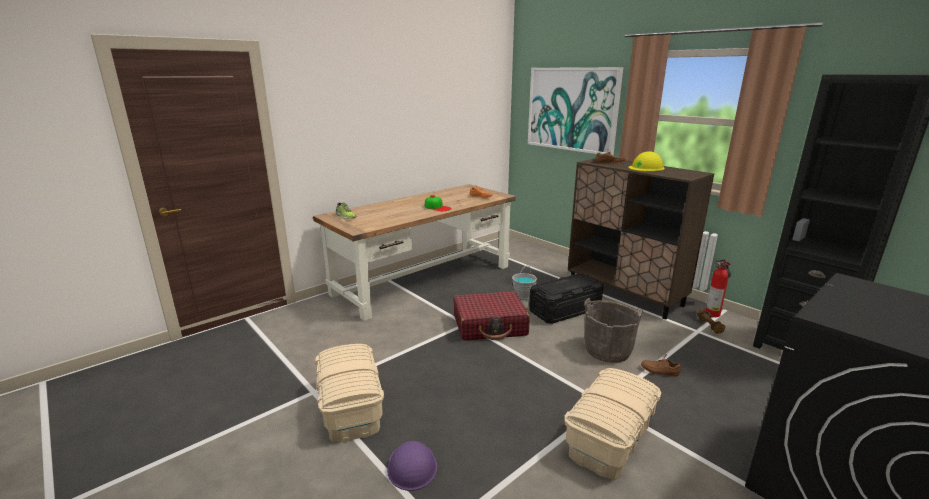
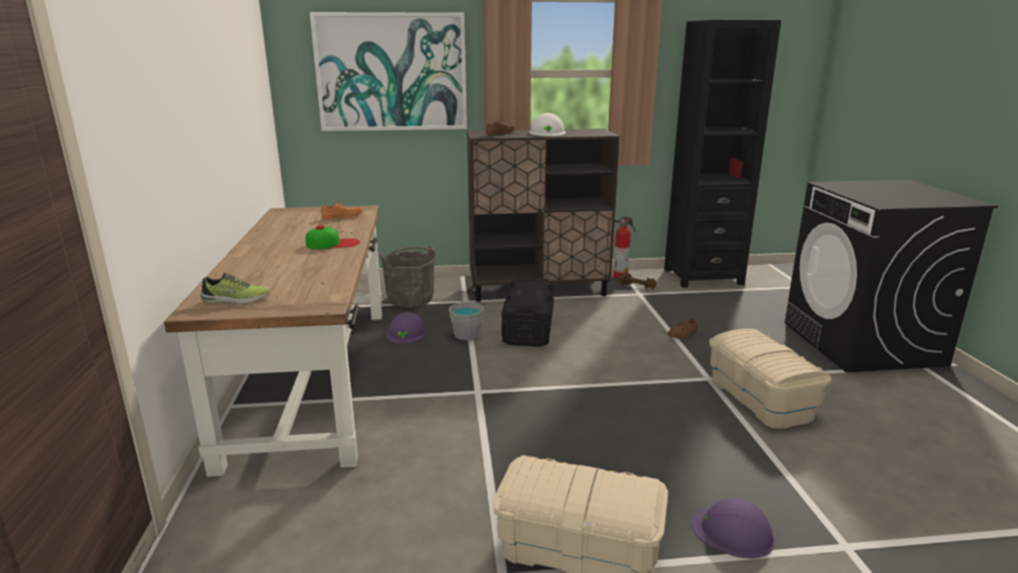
camera: 55 degrees left, 0 degrees up
red suitcase [454,291,530,341] -> none
grey bucket [584,298,643,363] -> grey bucket moved to [379,247,435,307]
yellow hard hat [628,151,665,171] -> white hard hat [529,113,566,136]
none -> purple hard hat [387,312,427,344]

